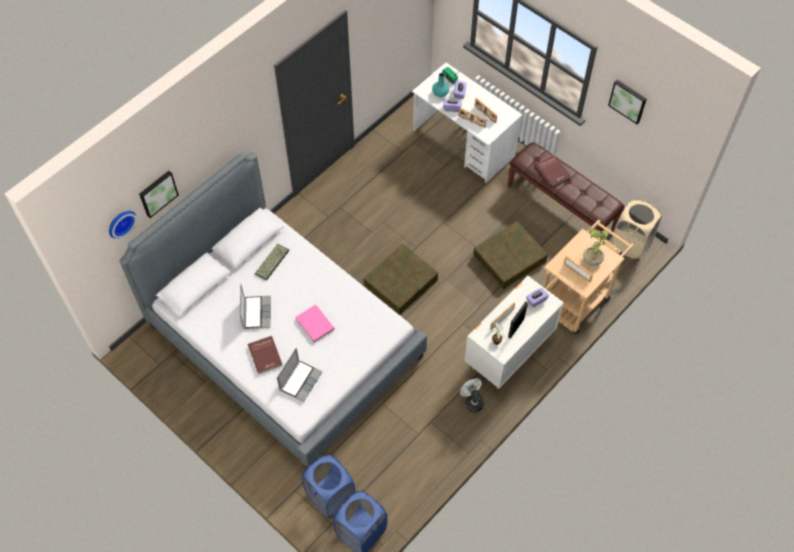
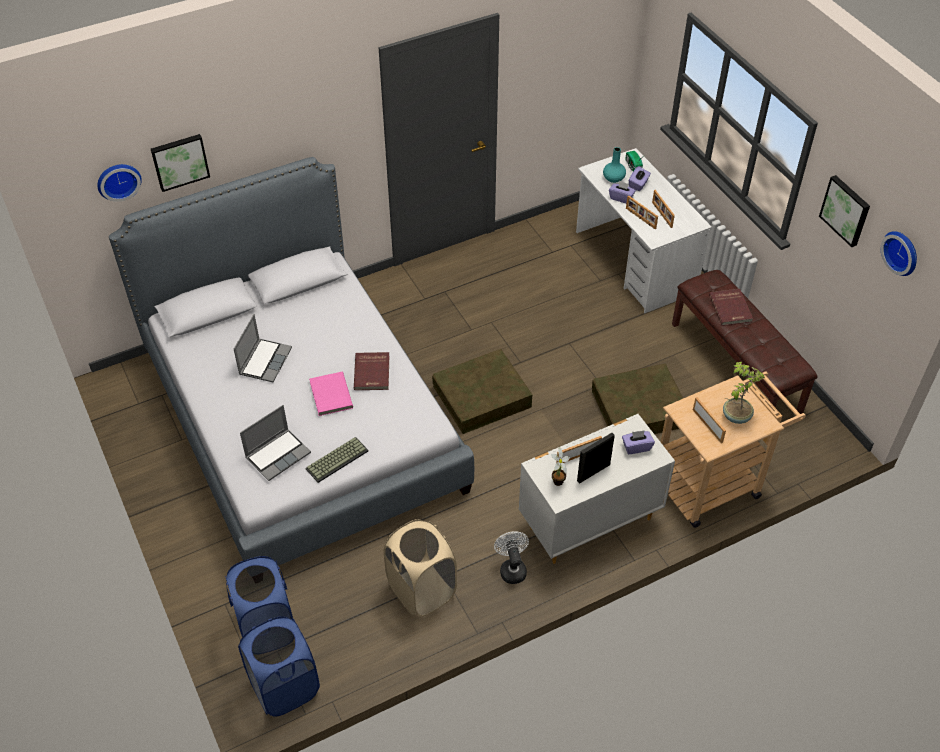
camera: 20 degrees right, 10 degrees down
red book [248,336,283,374] -> red book moved to [354,352,389,390]
keyboard [254,244,290,281] -> keyboard moved to [306,437,369,483]
beige laundry basket [611,199,662,259] -> beige laundry basket moved to [384,519,457,617]
none -> wall clock [881,231,917,276]

